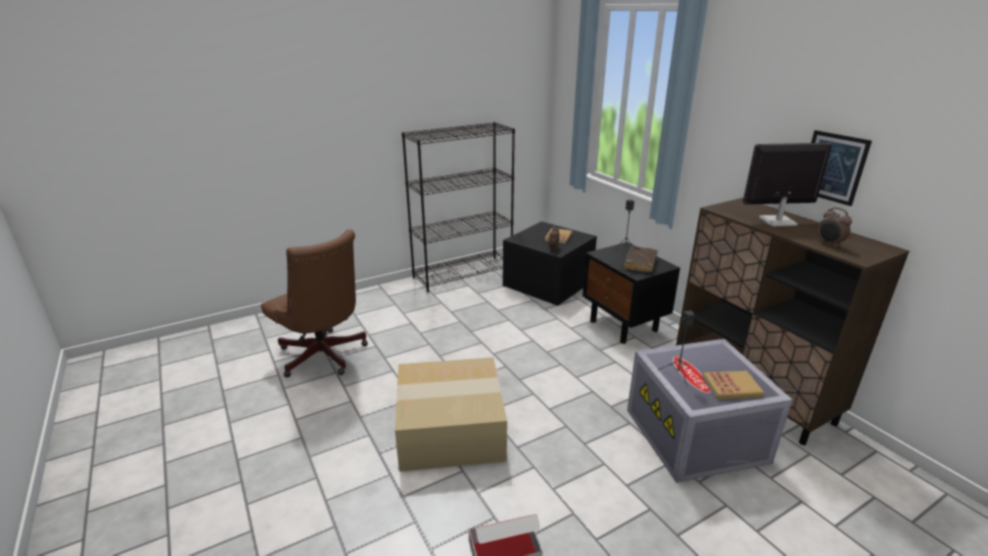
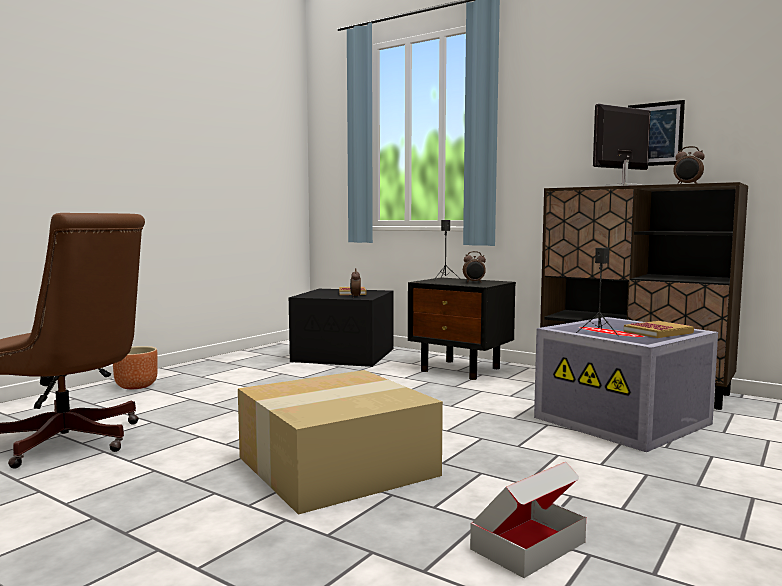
camera: 25 degrees left, 20 degrees down
black bookcase [402,122,515,293] -> none
brown book [624,247,657,272] -> alarm clock [463,251,486,283]
none -> brown planter [113,346,158,389]

